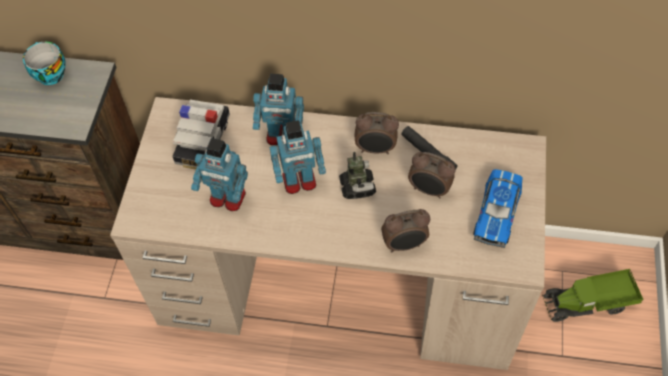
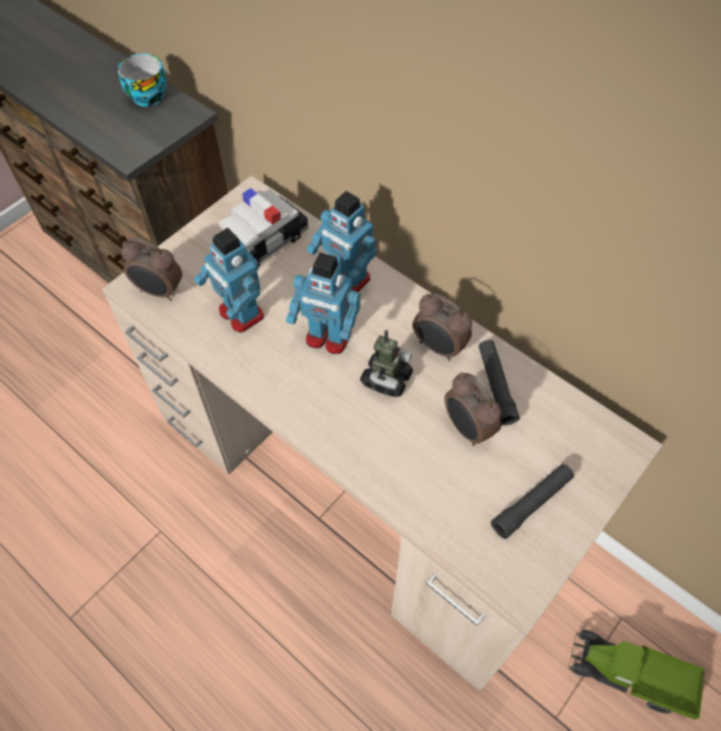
camera: 30 degrees right, 0 degrees up
alarm clock [381,209,430,252] -> alarm clock moved to [121,238,182,301]
toy car [473,169,523,248] -> black flashlight [491,464,574,539]

